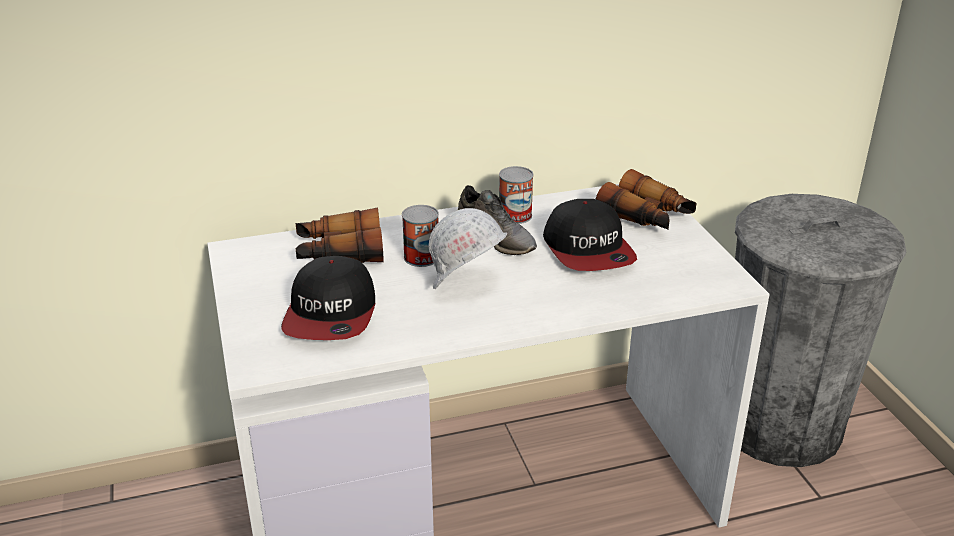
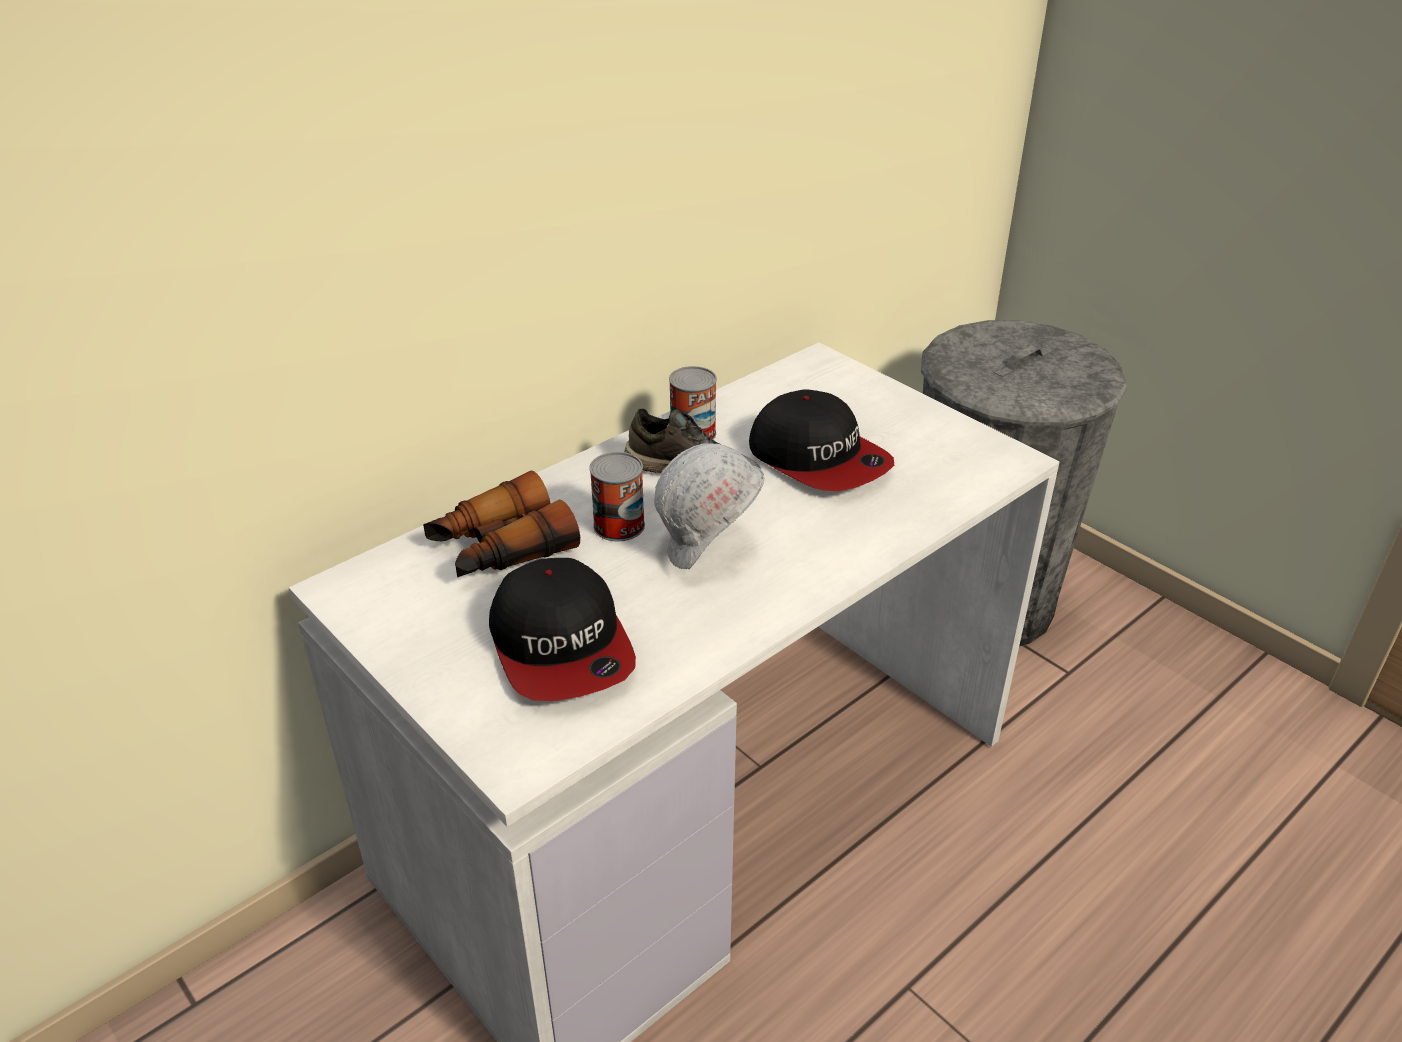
camera: 25 degrees left, 5 degrees up
binoculars [596,169,697,230] -> none

